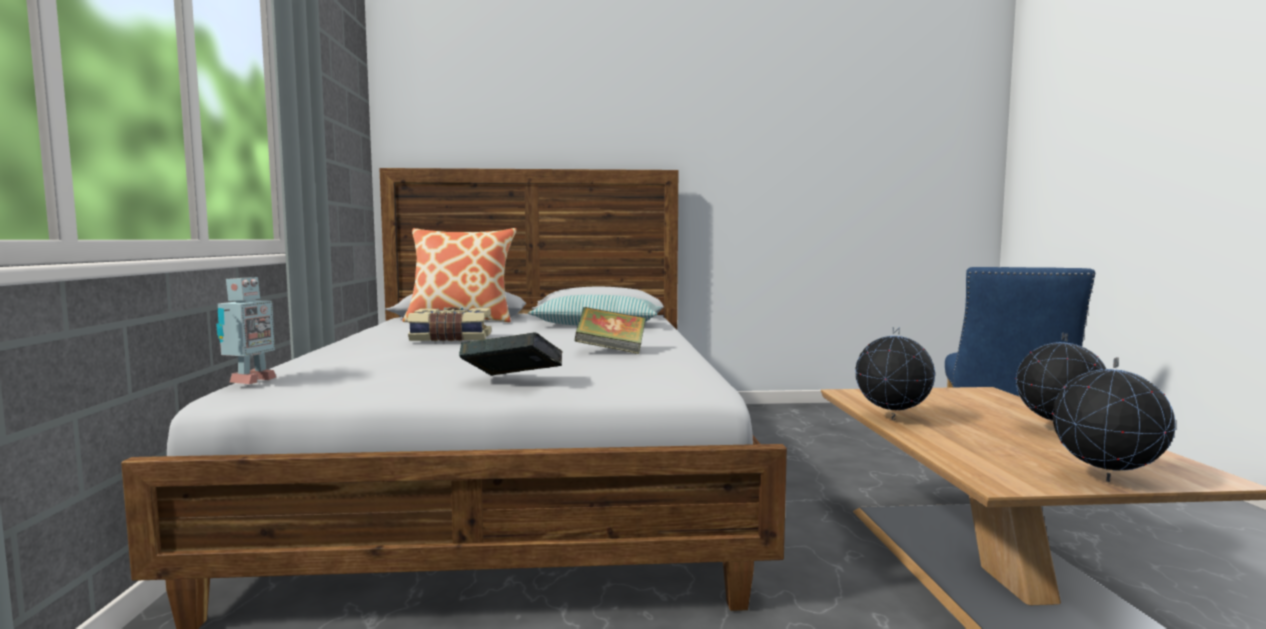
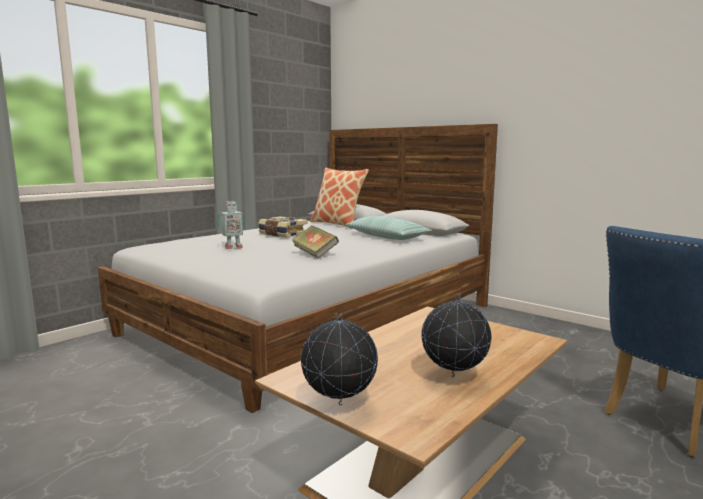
camera: 45 degrees right, 5 degrees up
toy robot [216,277,277,384] -> toy robot moved to [217,201,245,249]
book [459,332,563,376] -> none
globe [855,327,935,420] -> none

